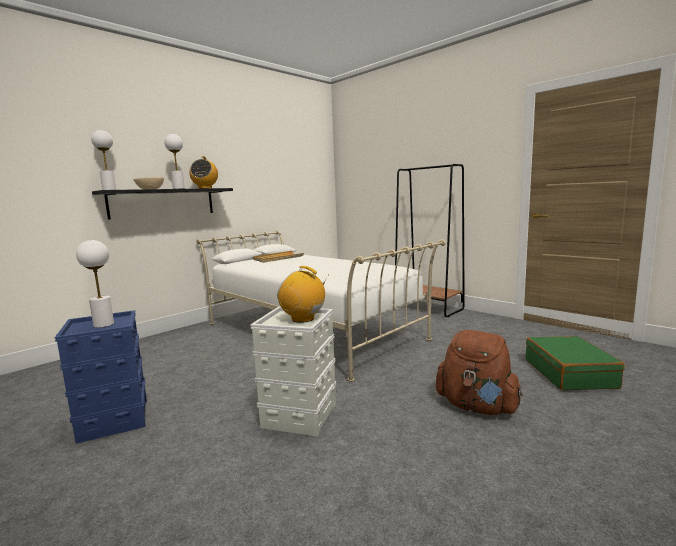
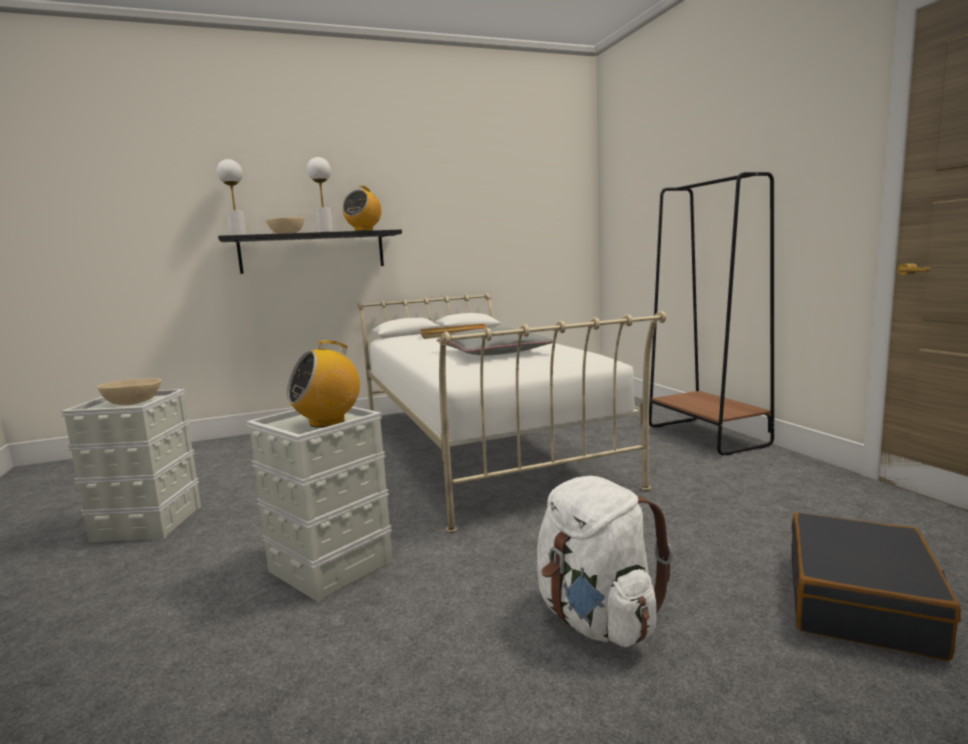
camera: 25 degrees right, 0 degrees up
blue storage box [54,310,147,444] -> grey storage box [61,389,201,542]
white table lamp [76,240,114,328] -> beige bowl [97,378,161,405]
radio [277,266,329,323] -> radio turned 90 degrees counterclockwise [287,340,360,428]
brown backpack [436,330,523,415] -> white backpack [537,476,673,647]
green suitcase [526,336,625,390] -> black suitcase [791,513,961,661]
none -> grey pillow [436,327,553,355]

